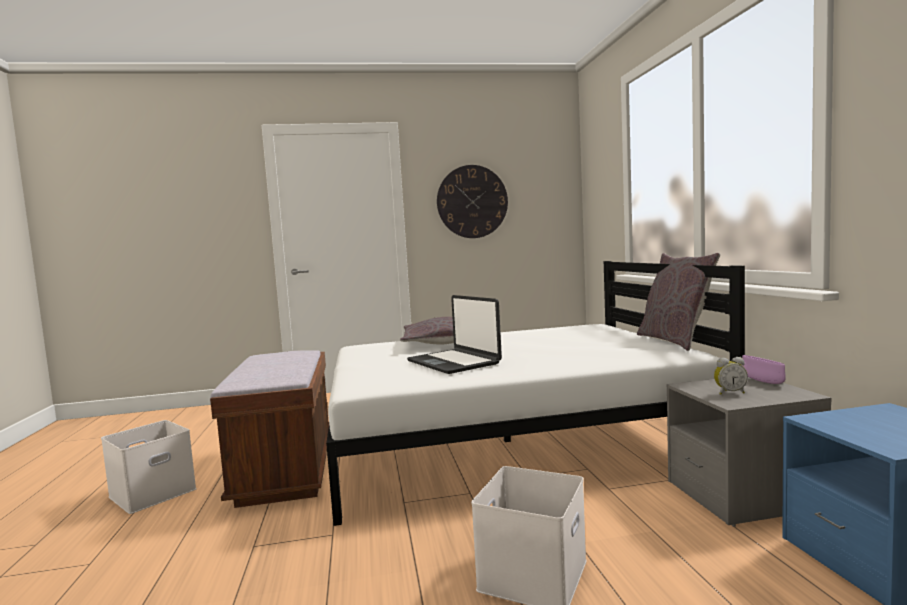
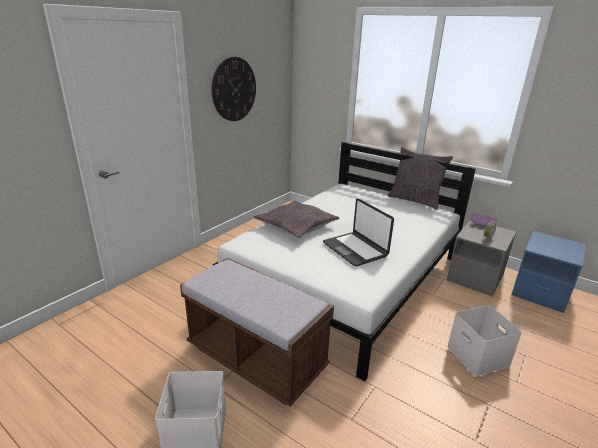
camera: 45 degrees left, 20 degrees up
laptop [407,295,502,374] -> laptop turned 45 degrees clockwise [323,198,394,266]

